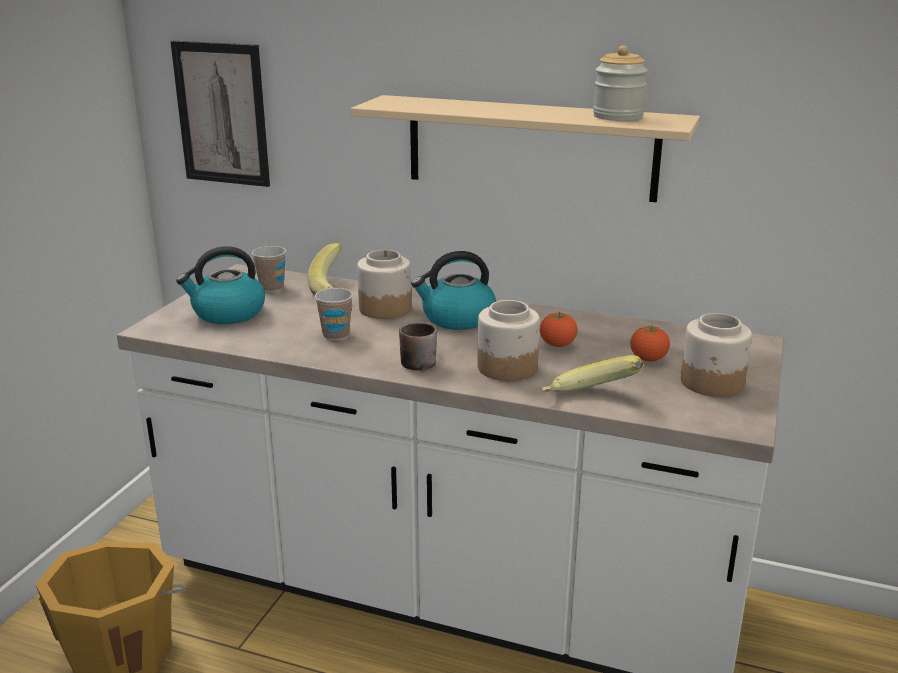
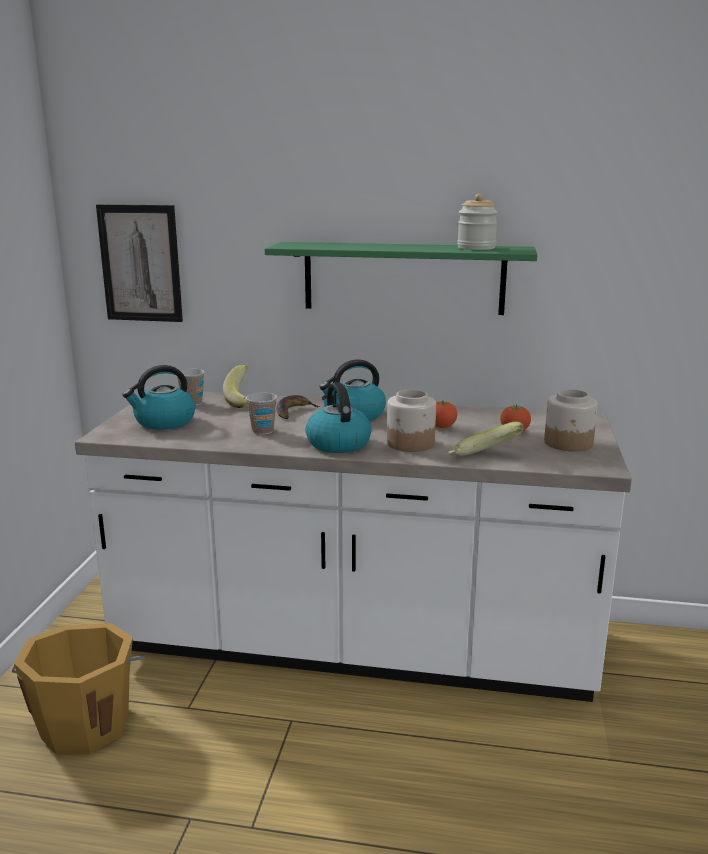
camera: 10 degrees left, 5 degrees down
beige shelf [351,95,700,202] -> green shelf [265,242,537,315]
jar [357,250,411,319] -> banana [276,395,320,419]
brown mug [399,322,437,371] -> kettle [305,383,372,453]

